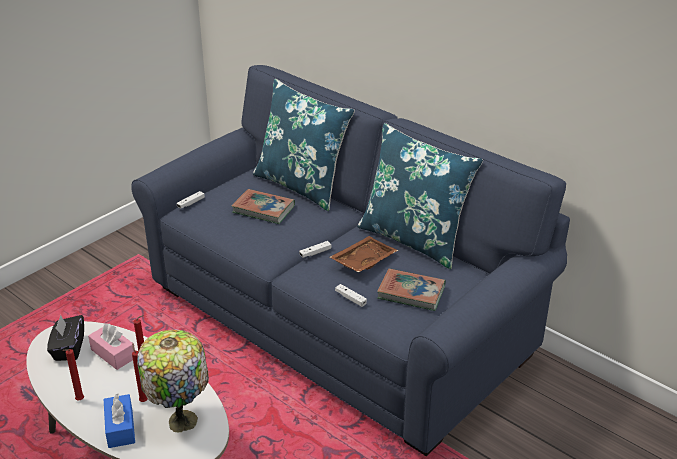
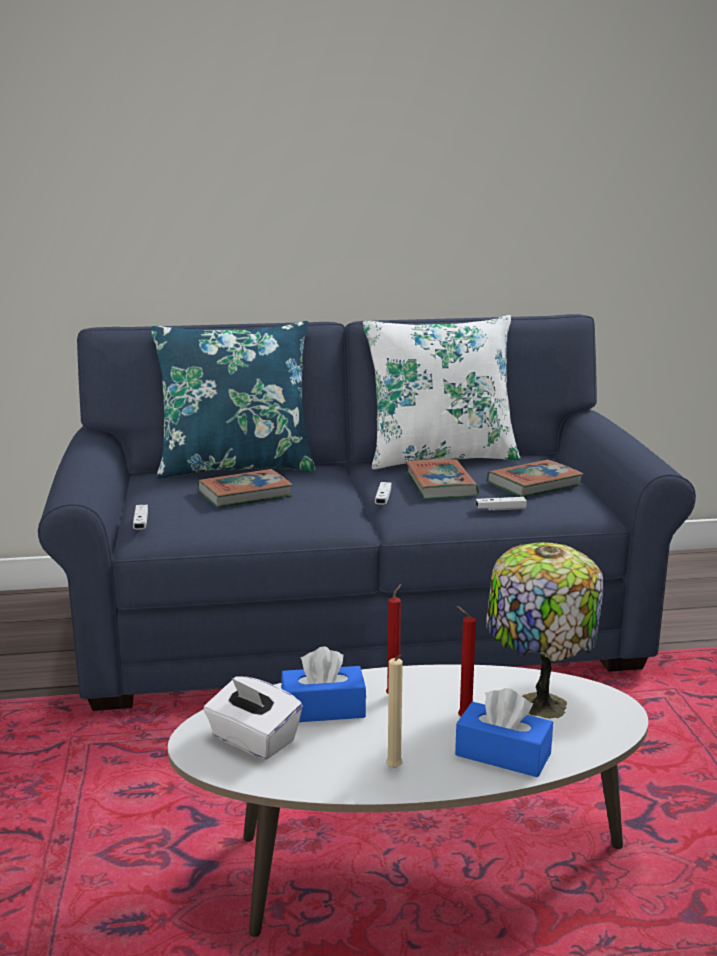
camera: 50 degrees left, 15 degrees down
black tissue box [47,315,84,361] -> white tissue box [203,676,303,760]
red candle [62,349,84,400] -> beige candle [386,655,403,768]
pink tissue box [88,323,135,370] -> blue tissue box [281,646,366,722]
brown tray [330,236,398,272] -> book [406,459,479,499]
blue pillow [357,123,483,269] -> white pillow [363,315,521,469]

